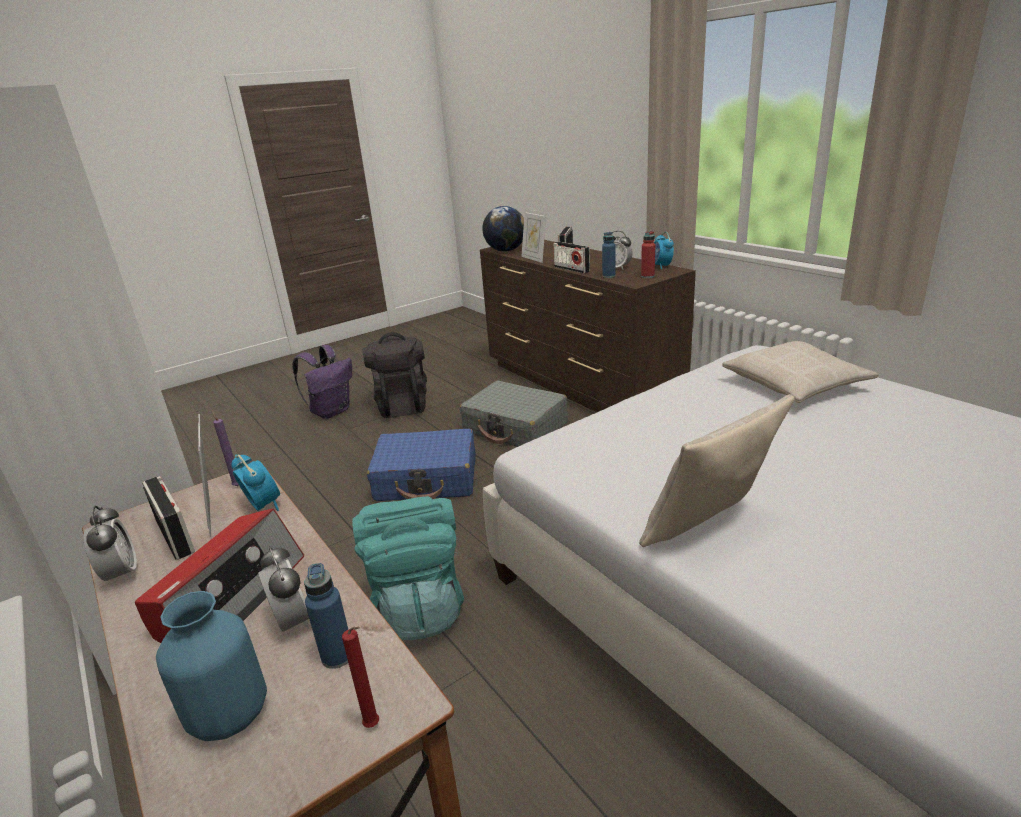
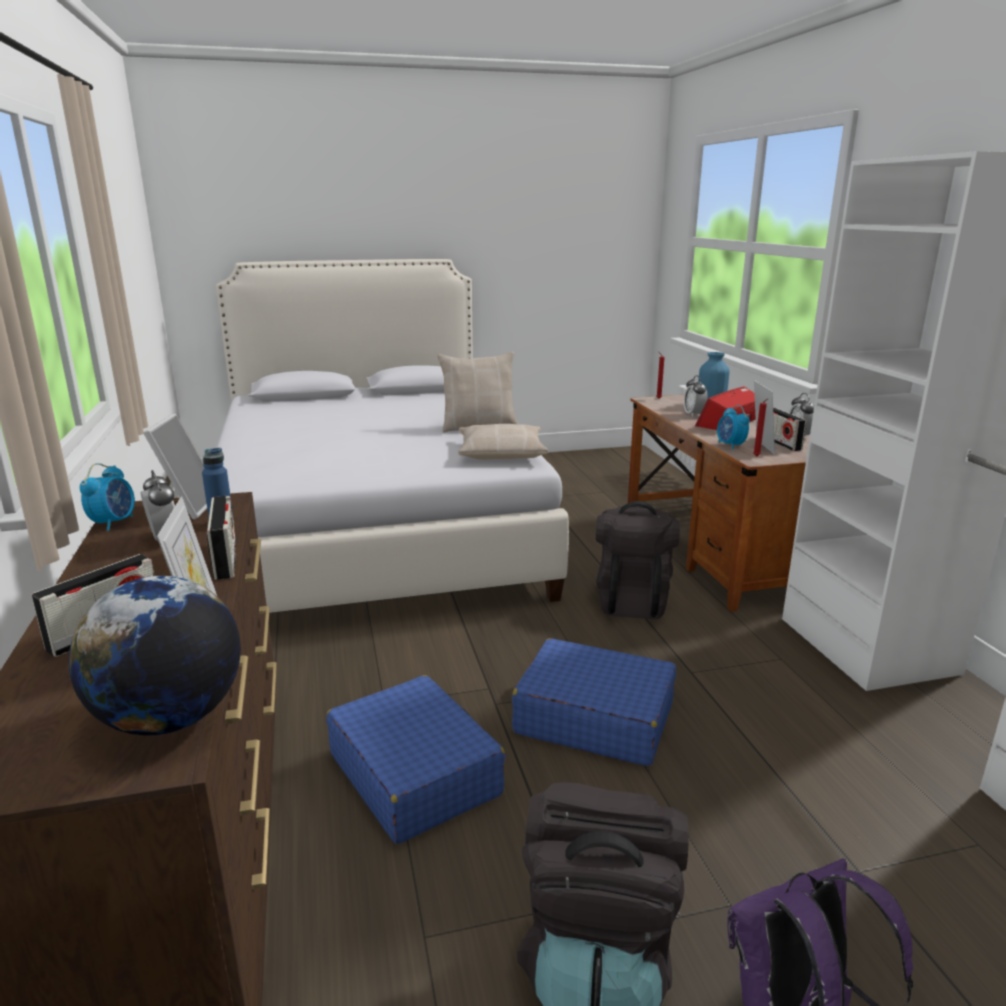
camera: 160 degrees left, 5 degrees down
purple candle [212,411,239,486] -> red candle [753,399,768,456]
blue bottle [304,563,348,669] -> none
turquoise backpack [352,496,464,640] -> black backpack [596,501,680,619]
grey suitcase [460,380,568,447] -> blue suitcase [326,675,506,844]
red bottle [641,231,655,278] -> picture frame [143,414,207,519]
beige pillow [722,341,879,403] -> beige pillow moved to [458,424,548,460]

